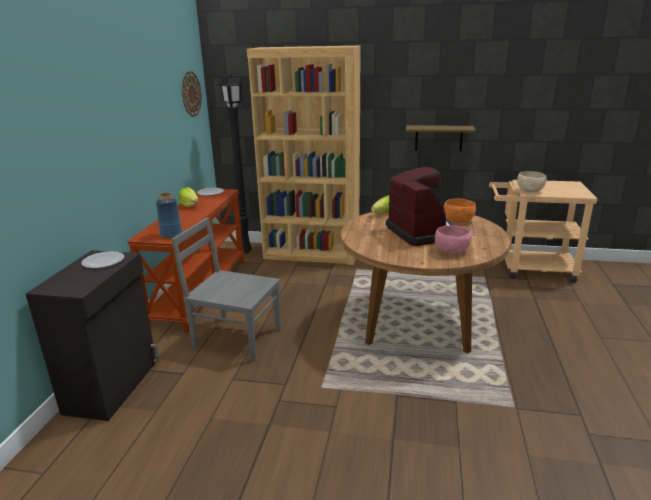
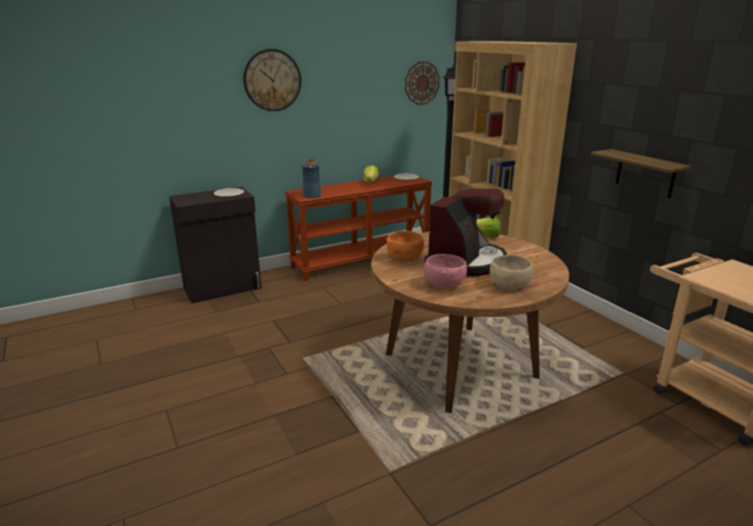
camera: 50 degrees right, 0 degrees up
grey chair [172,218,280,361] -> none
orange bowl [444,198,476,223] -> orange bowl moved to [386,231,424,261]
beige bowl [517,171,547,192] -> beige bowl moved to [490,255,533,290]
none -> wall clock [243,49,301,111]

